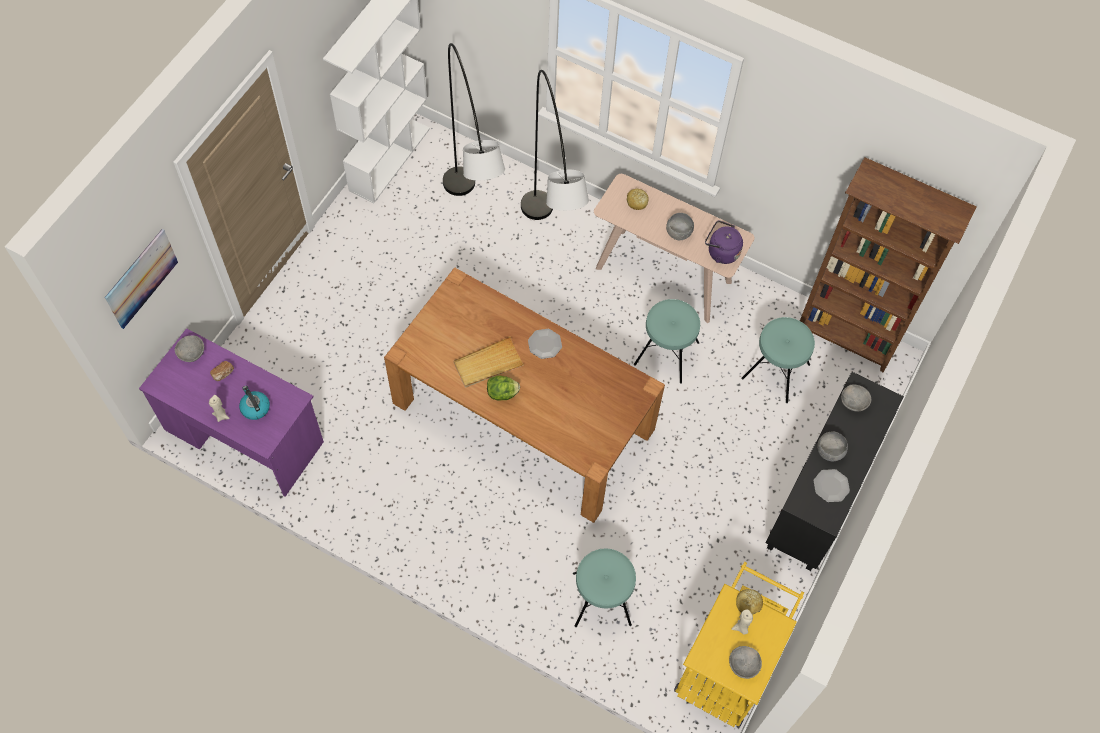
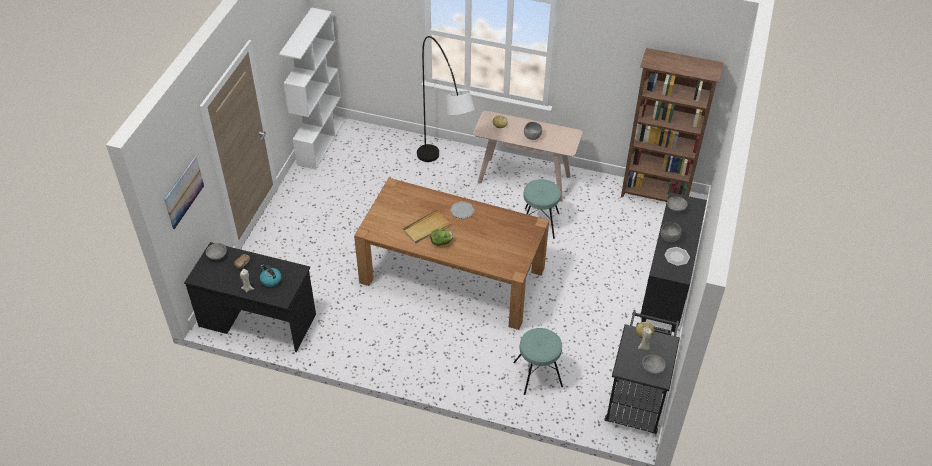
camera: 10 degrees left, 15 degrees down
purple desk [139,328,324,497] -> black desk [184,242,316,352]
grey floor lamp [443,43,505,196] -> none
yellow cart [674,561,804,727] -> black cart [604,310,680,434]
purple kettle [705,220,743,264] -> none
turquoise stool [741,317,815,403] -> none

